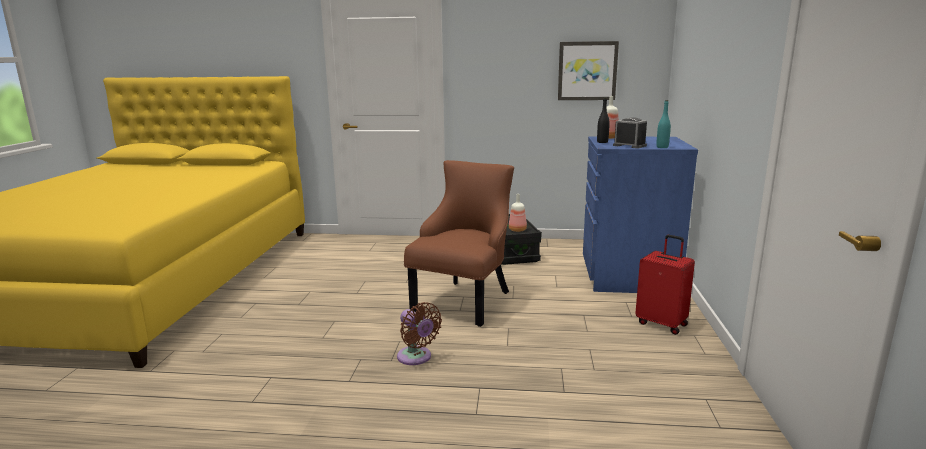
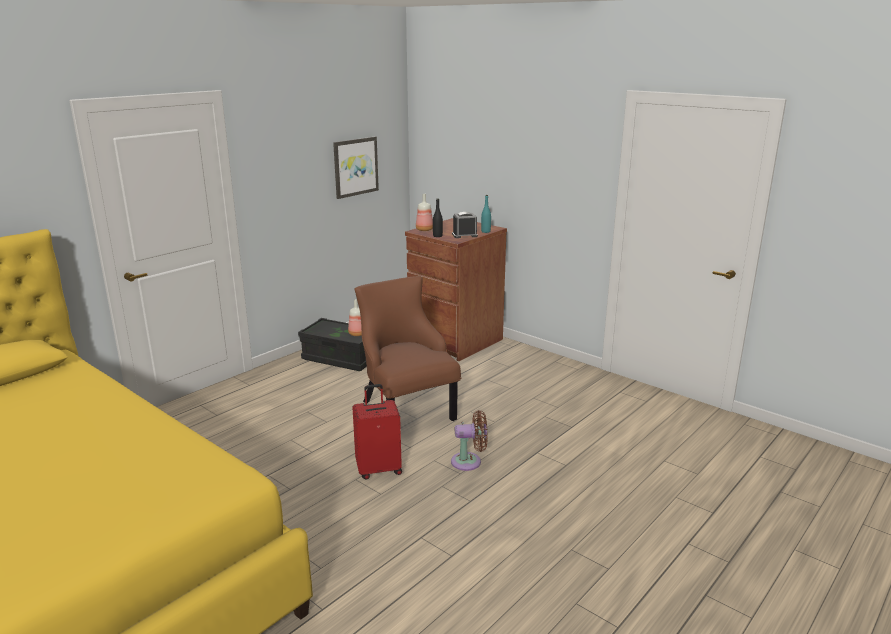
camera: 55 degrees left, 5 degrees up
blue dresser [583,136,698,293] -> brown dresser [405,218,507,361]
red suitcase [635,235,695,335] -> red suitcase moved to [352,384,402,479]

